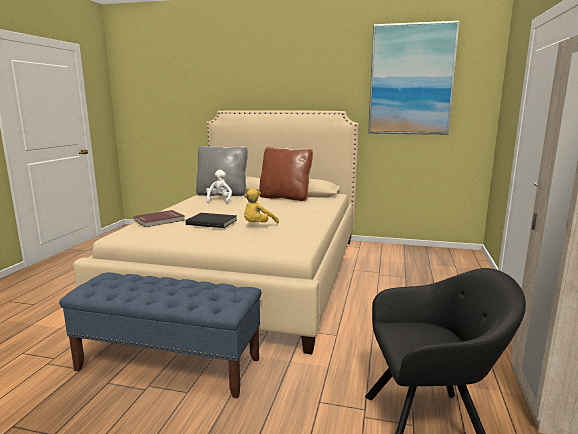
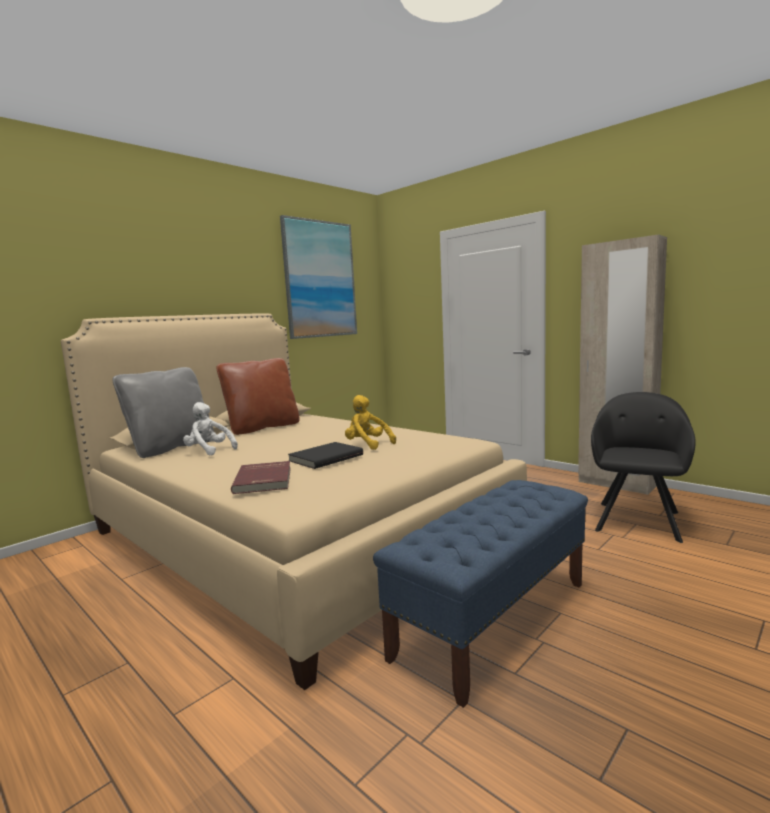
camera: 60 degrees left, 5 degrees down
yellow plush toy [244,188,279,223] -> yellow plush toy turned 150 degrees clockwise [345,395,396,450]

